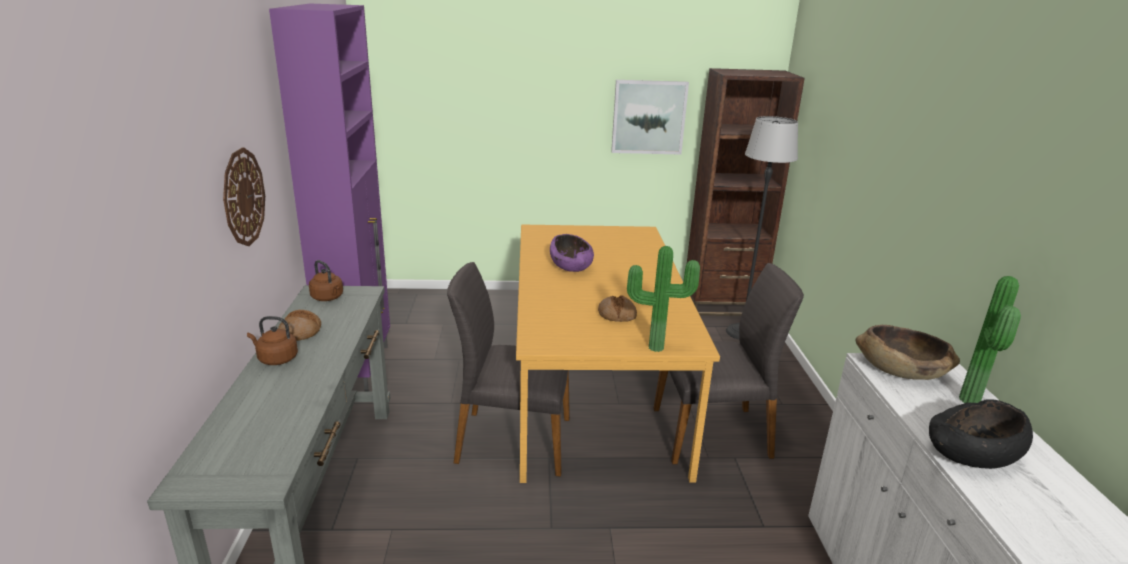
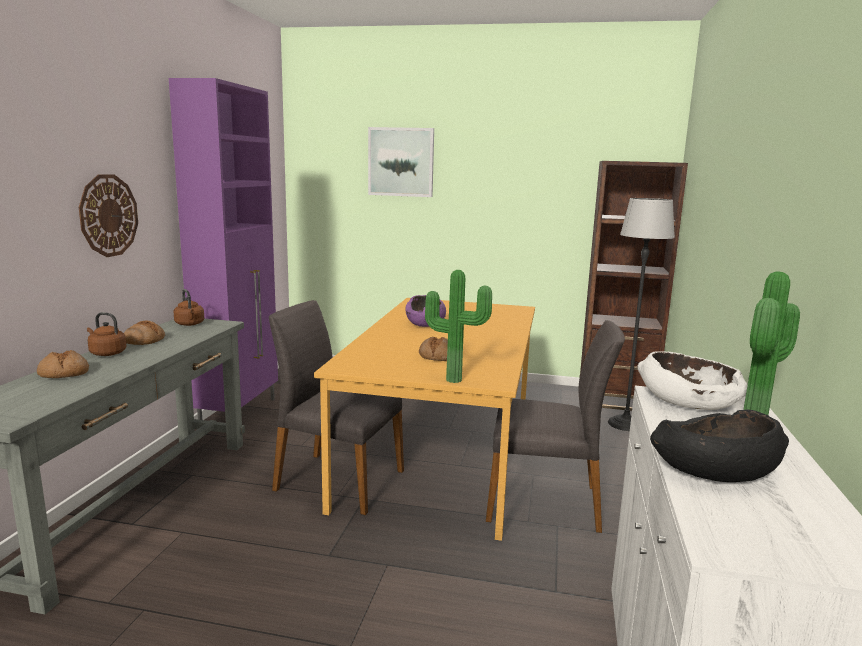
camera: 15 degrees right, 10 degrees down
picture [611,80,689,155] -> picture moved to [368,127,434,197]
brown bowl [855,325,960,380] -> white bowl [637,351,748,410]
none -> bread [37,350,89,378]

